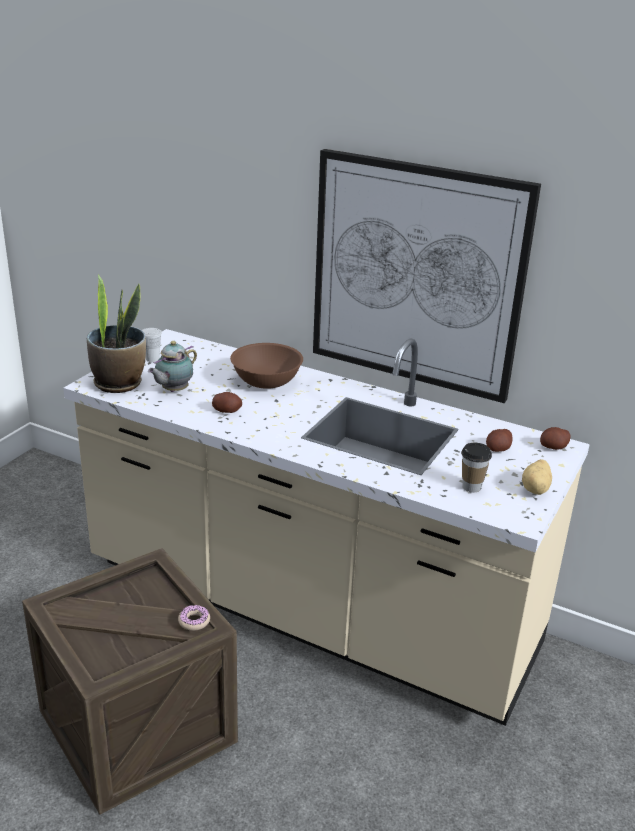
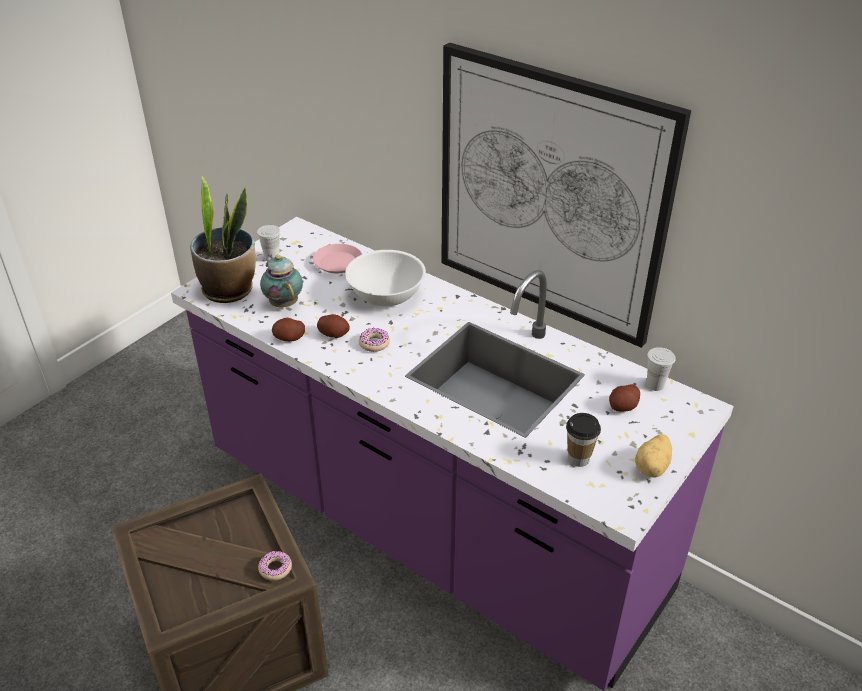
camera: 10 degrees right, 10 degrees up
beige counter [63,329,590,726] -> purple counter [171,217,734,691]
teapot [148,341,197,392] -> teapot turned 105 degrees clockwise [260,254,303,307]
brown bowl [230,343,303,389] -> white bowl [345,250,426,306]
potato [540,427,571,450] -> potato moved to [272,318,305,342]
none -> pink plate [313,244,362,273]
none -> donut [359,328,390,352]
none -> white cup [647,347,676,391]

